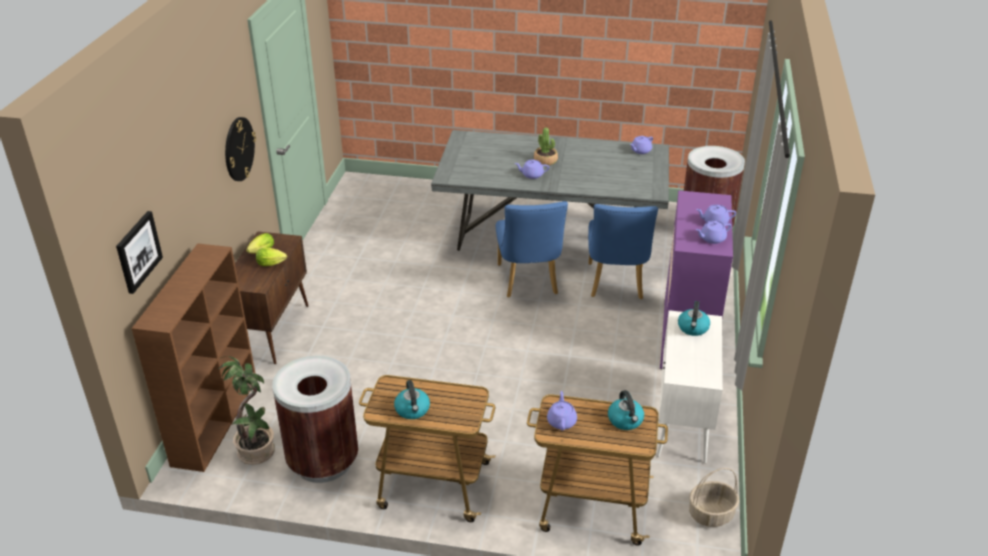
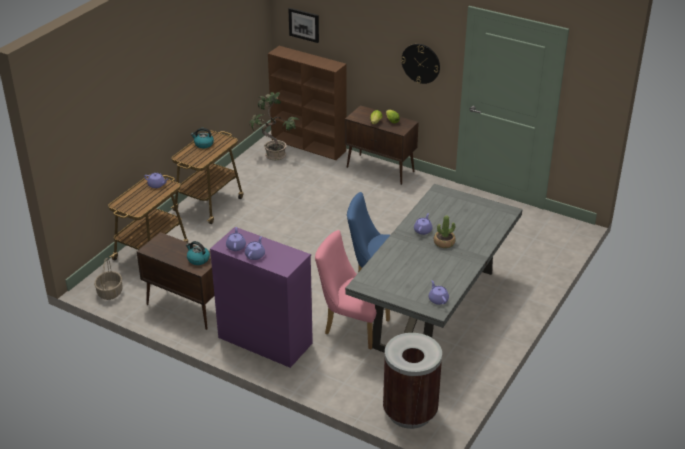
camera: 110 degrees right, 0 degrees up
brown trash can [272,356,358,483] -> none
blue chair [588,204,658,299] -> pink chair [315,230,390,349]
kettle [608,390,644,430] -> none
white cabinet [657,310,723,463] -> brown cabinet [137,232,214,330]

